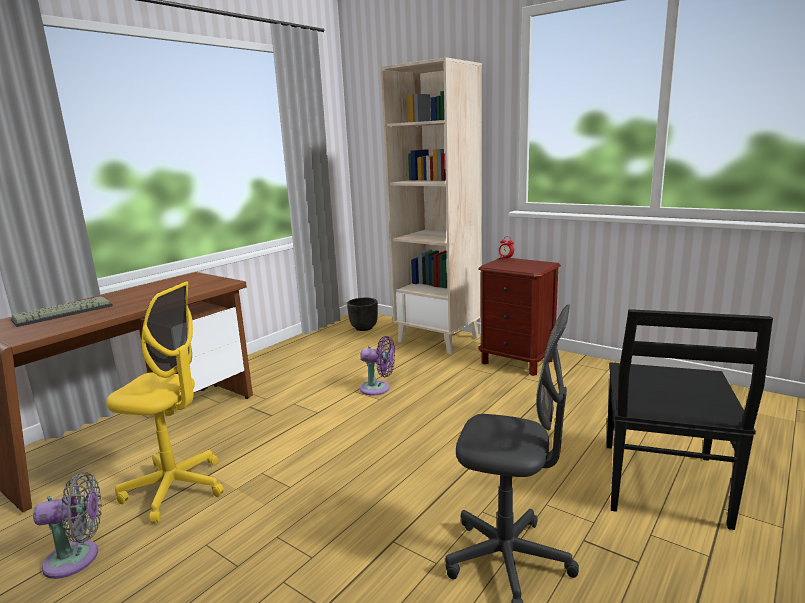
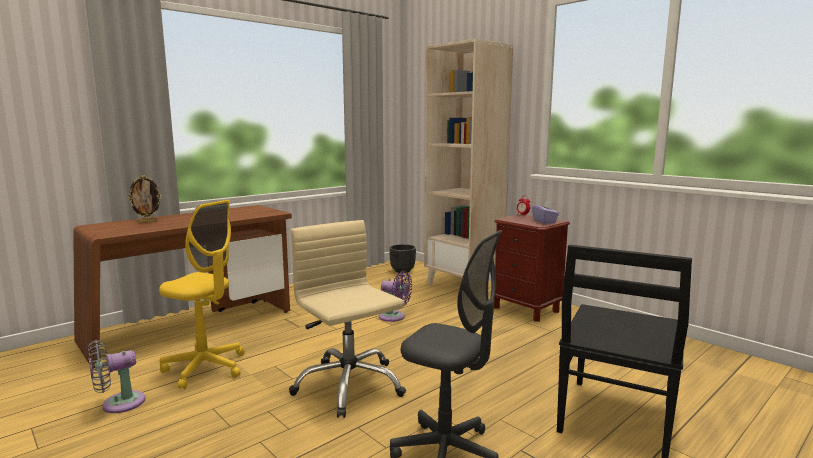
camera: 10 degrees right, 5 degrees down
keyboard [11,296,113,327] -> picture frame [127,175,162,223]
grey fan [33,472,102,579] -> grey fan turned 150 degrees clockwise [88,340,146,413]
none -> beige office chair [289,220,406,418]
none -> purple tissue box [532,200,559,224]

